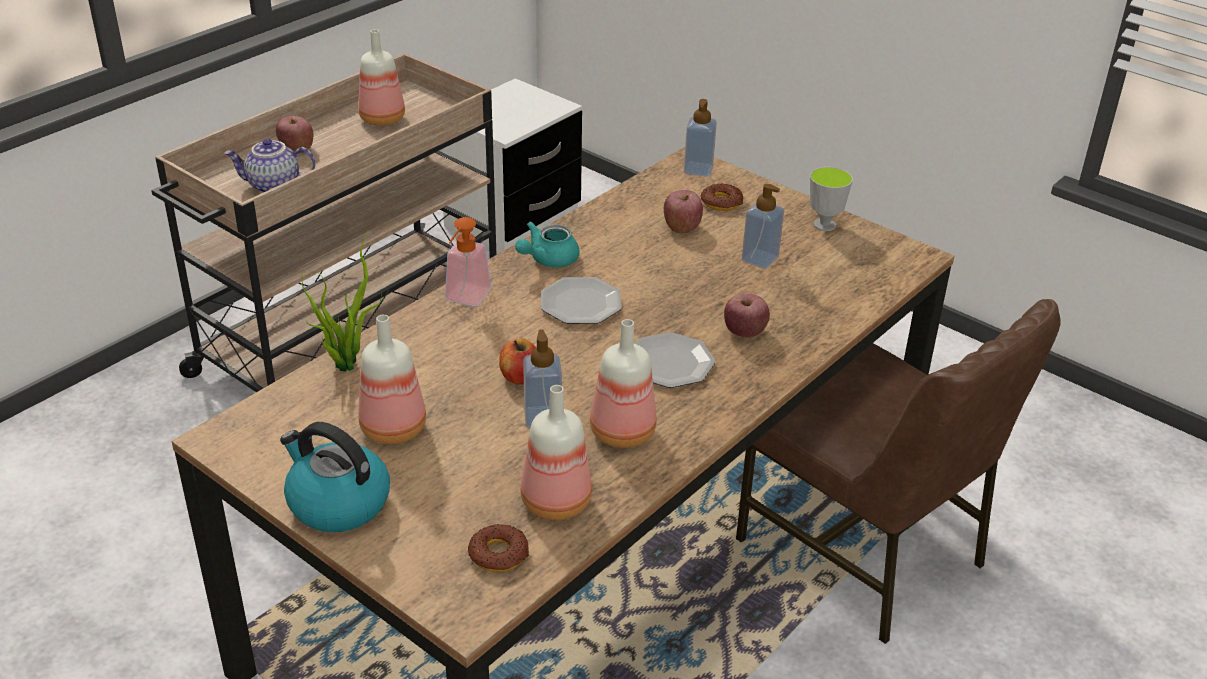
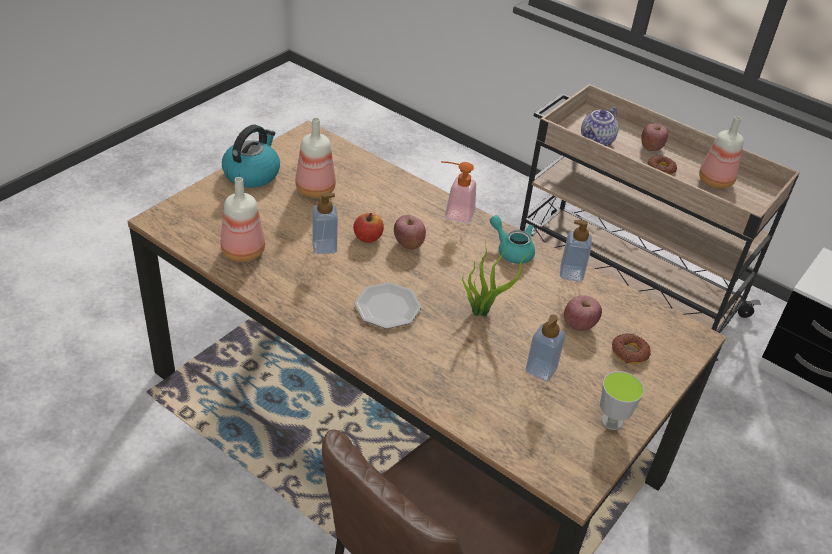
camera: 85 degrees right, 5 degrees up
teapot [224,138,315,193] -> teapot turned 135 degrees counterclockwise [581,107,619,146]
potted plant [302,229,382,371] -> potted plant moved to [462,242,532,316]
donut [468,524,529,572] -> donut moved to [648,156,677,175]
plate [541,277,622,324] -> none
bottle [590,319,657,448] -> none
soap dispenser [684,99,717,177] -> soap dispenser moved to [560,220,592,282]
apple [724,293,770,338] -> apple moved to [394,215,426,250]

